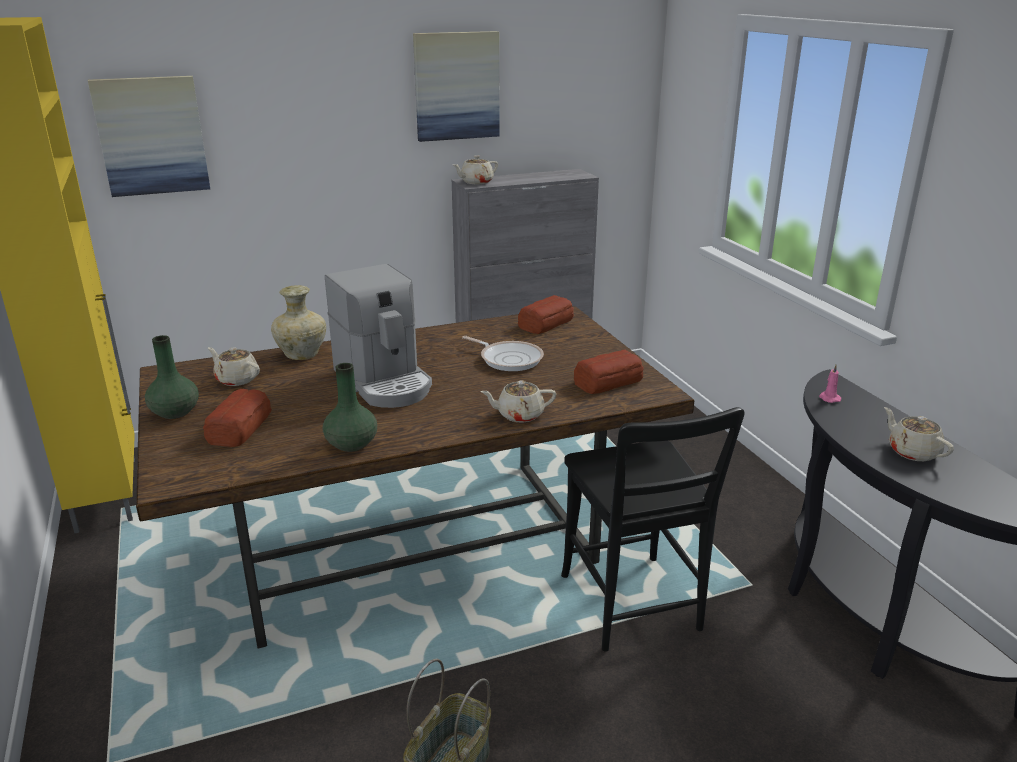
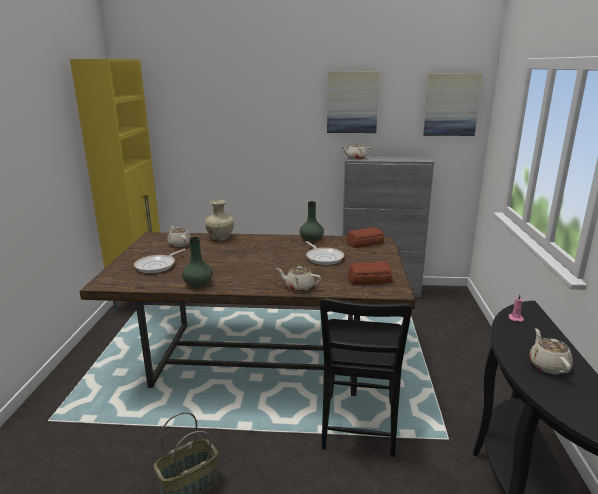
camera: 25 degrees right, 5 degrees down
picture [88,76,210,197] -> picture moved to [423,74,482,136]
green vase [145,335,199,419] -> green vase moved to [300,201,324,242]
bread [203,389,272,447] -> frying pan [134,249,186,273]
coffee machine [325,264,432,408] -> none

